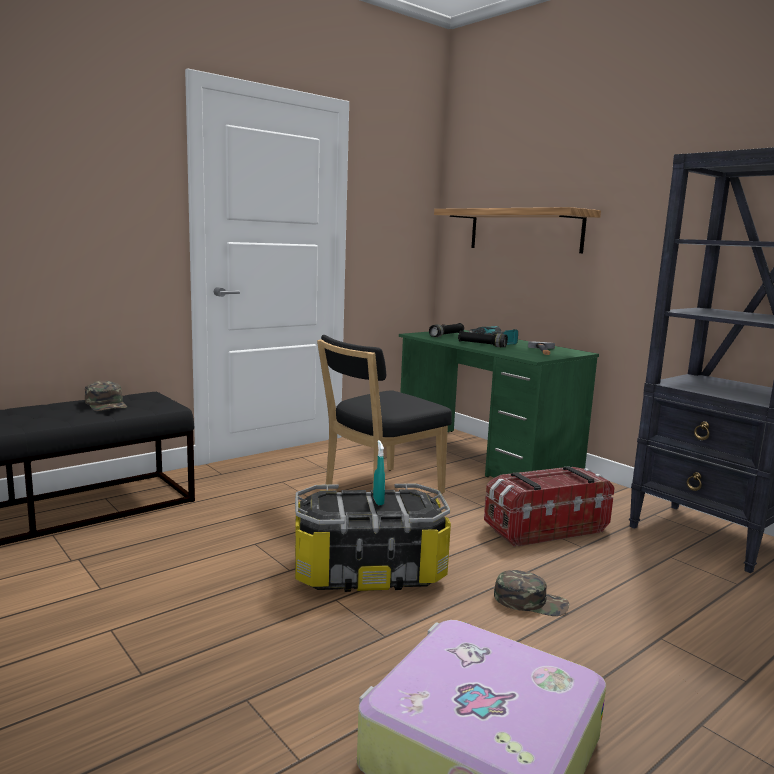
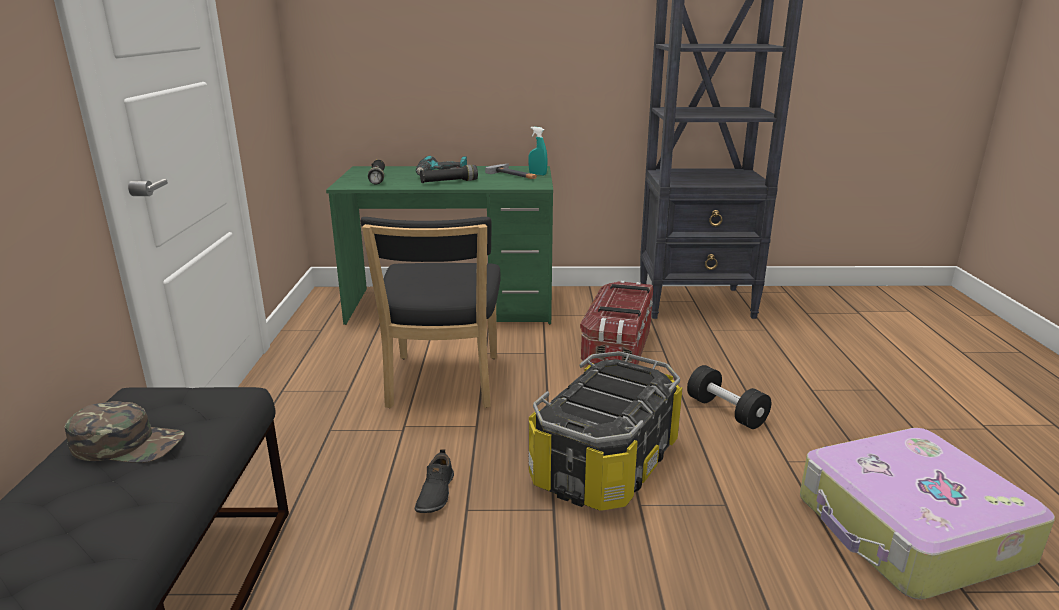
camera: 50 degrees left, 10 degrees up
turquoise spray bottle [373,440,385,505] -> turquoise spray bottle moved to [528,127,548,175]
shelf [434,207,601,253] -> none
green cap [494,570,569,616] -> black dumbbell [687,365,771,429]
none -> black shoe [415,449,454,513]

